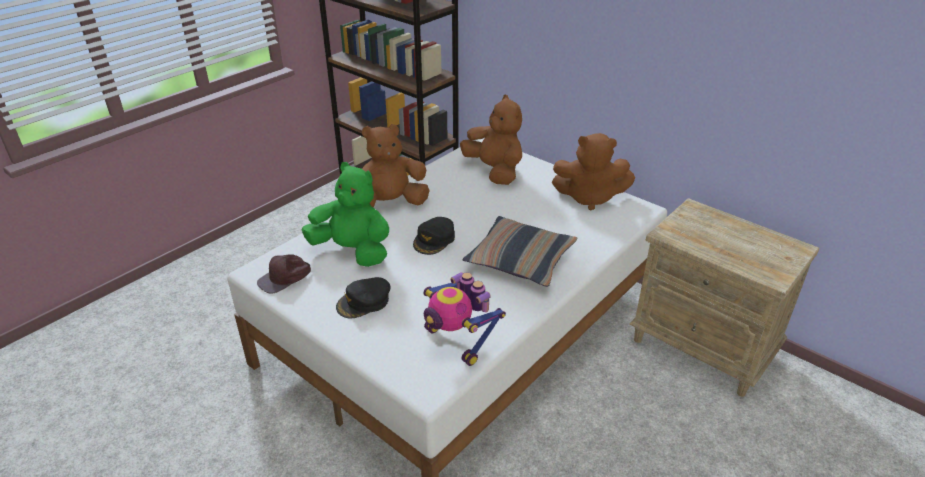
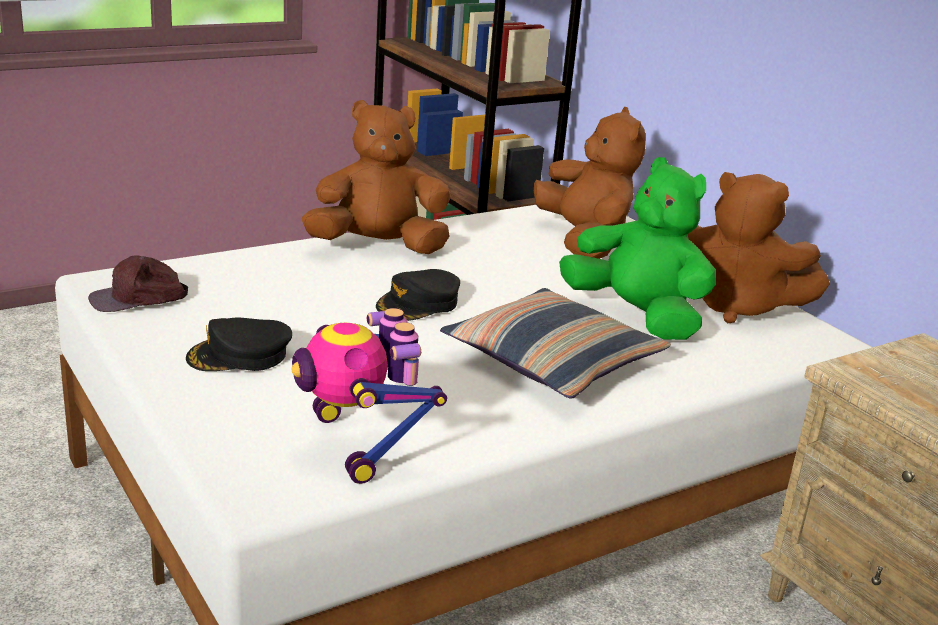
camera: 15 degrees right, 10 degrees down
green plush toy [302,162,389,267] -> green plush toy moved to [559,157,716,340]

